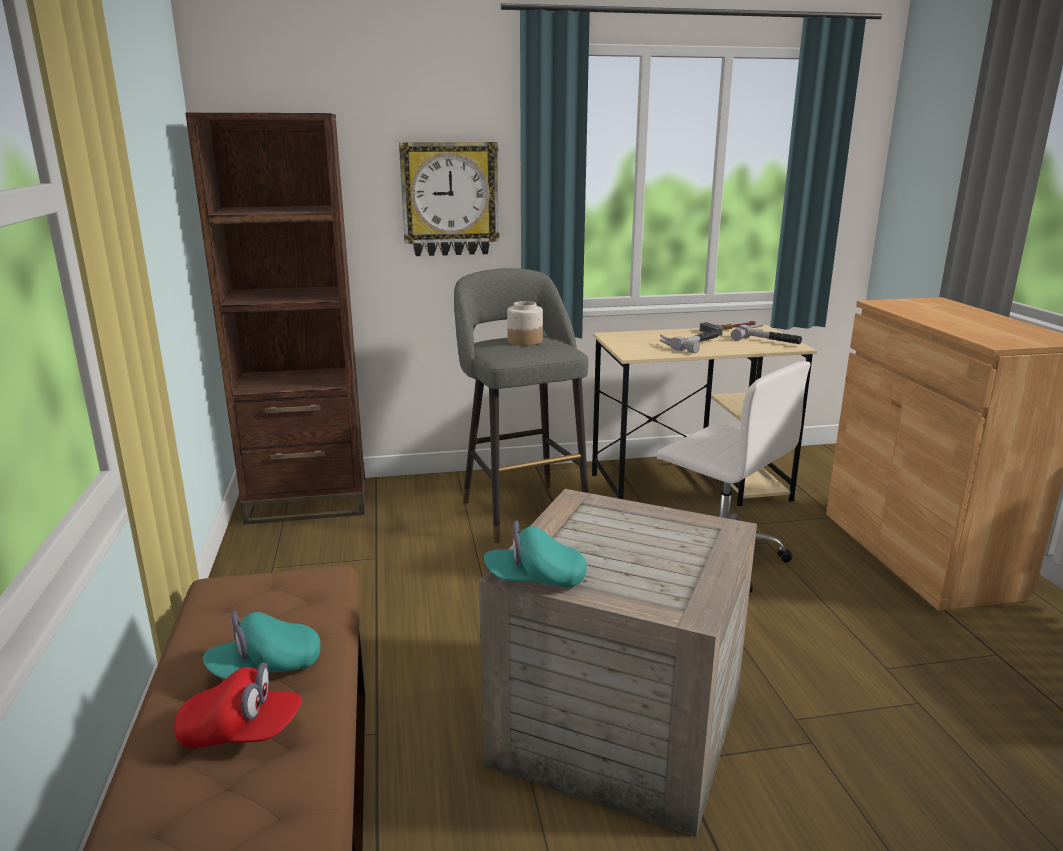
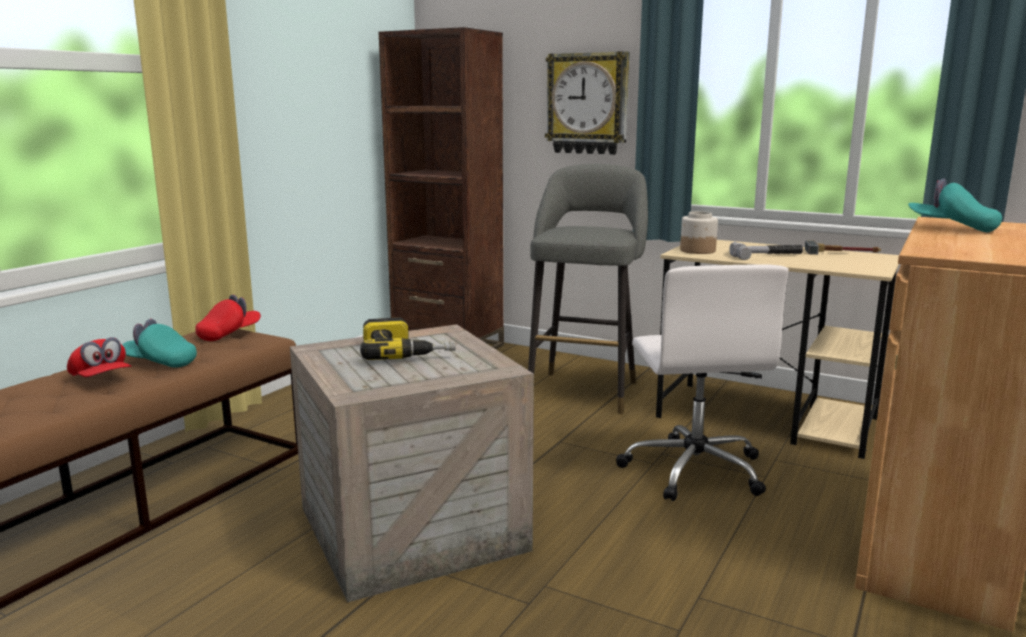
camera: 40 degrees right, 5 degrees down
turquoise cap [484,520,587,588] -> turquoise cap moved to [908,178,1002,232]
jar [507,301,543,346] -> jar moved to [680,211,718,254]
hammer [731,325,802,344] -> none
none -> red cap [195,295,261,341]
none -> power drill [360,317,456,360]

